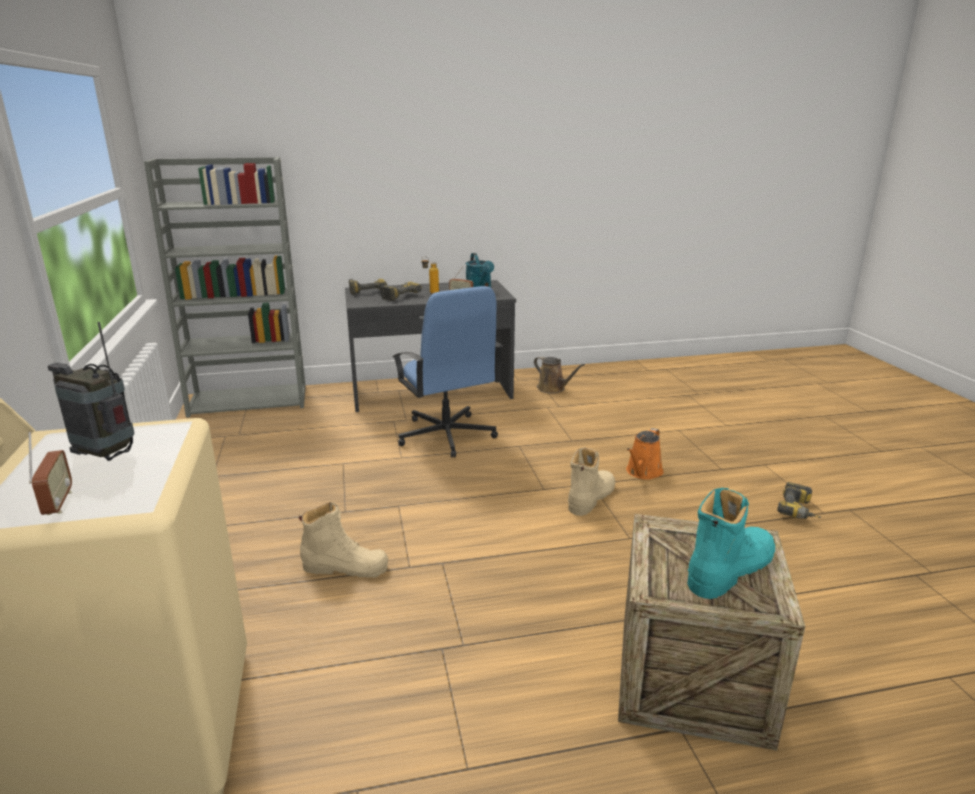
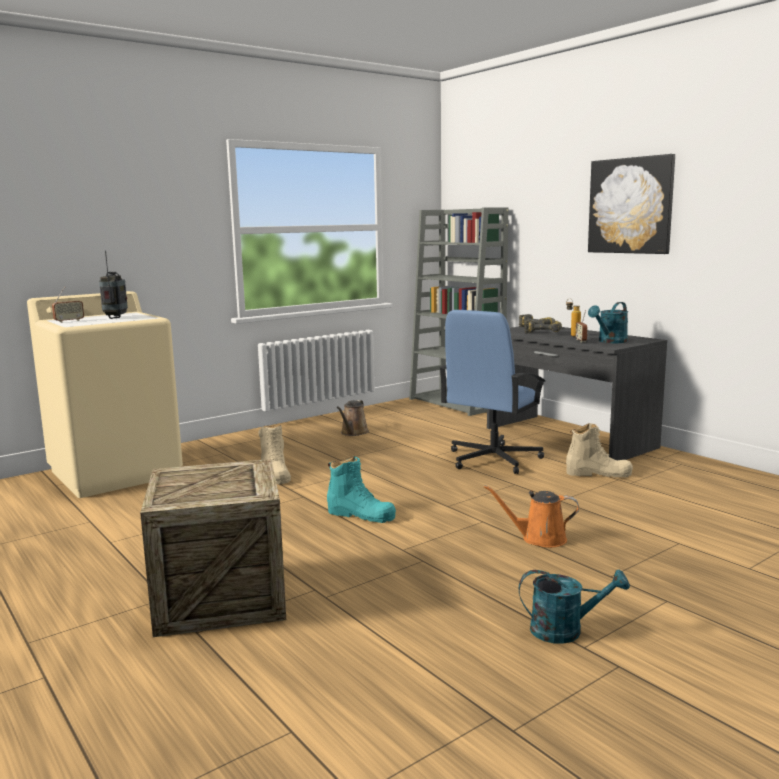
camera: 65 degrees right, 10 degrees down
brown watering can [534,356,585,393] -> brown watering can moved to [337,400,369,436]
beige boot [568,447,615,516] -> beige boot moved to [566,423,633,477]
turquoise boot [687,488,775,599] -> turquoise boot moved to [327,456,396,523]
power drill [777,482,822,519] -> turquoise watering can [519,569,630,644]
none -> picture [588,154,675,254]

